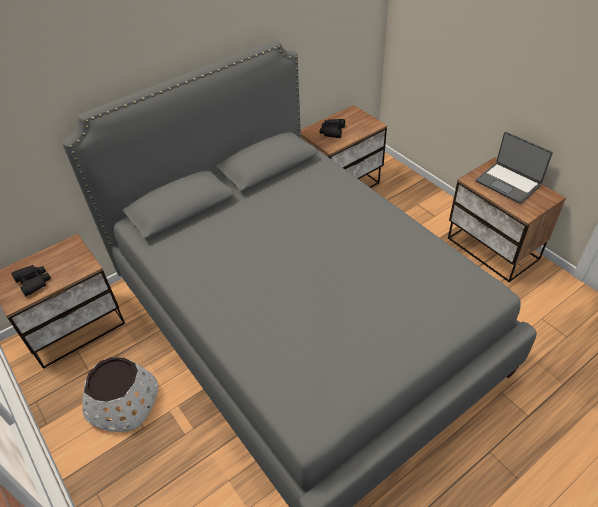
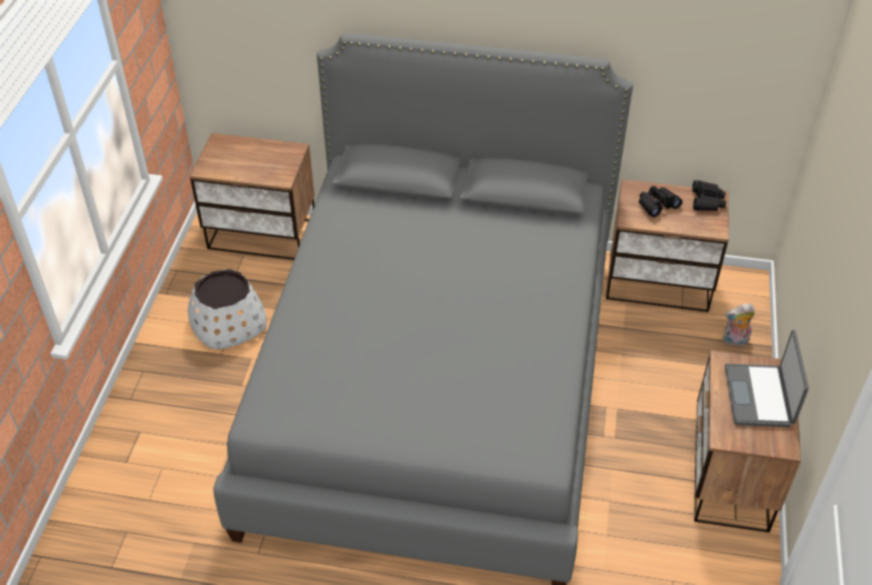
camera: 45 degrees right, 0 degrees up
black binoculars [11,265,51,297] -> black binoculars moved to [692,180,726,211]
none -> plush toy [723,304,755,346]

